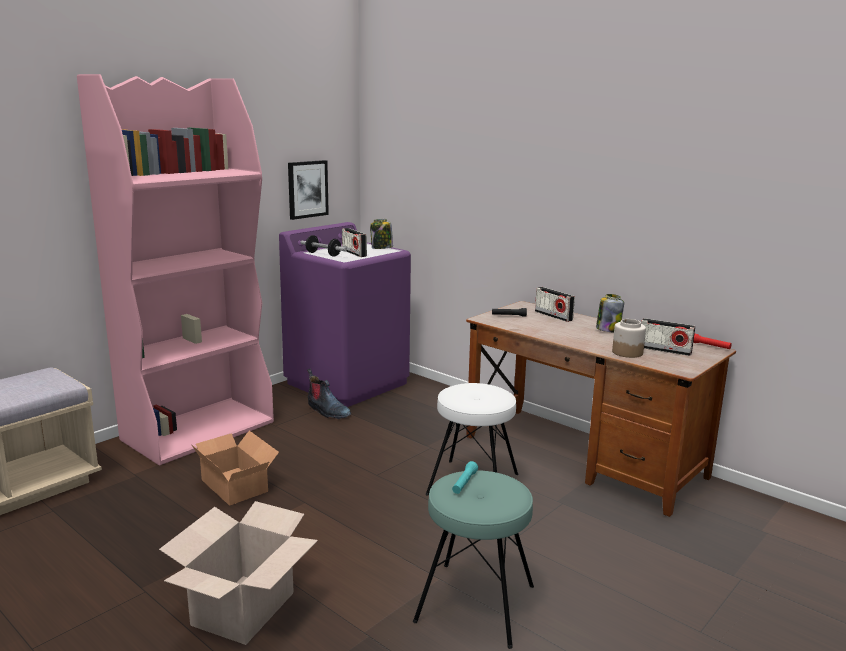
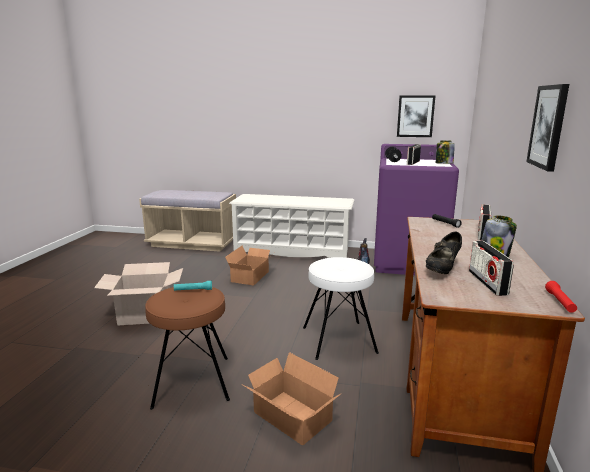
camera: 60 degrees right, 0 degrees up
pink bookcase [77,74,274,466] -> white shoe rack [229,194,355,258]
turquoise stool [413,470,534,649] -> brown stool [145,287,230,410]
jar [612,319,646,358] -> black shoe [426,232,462,274]
none -> cardboard box [241,352,342,446]
none -> picture [526,84,569,172]

